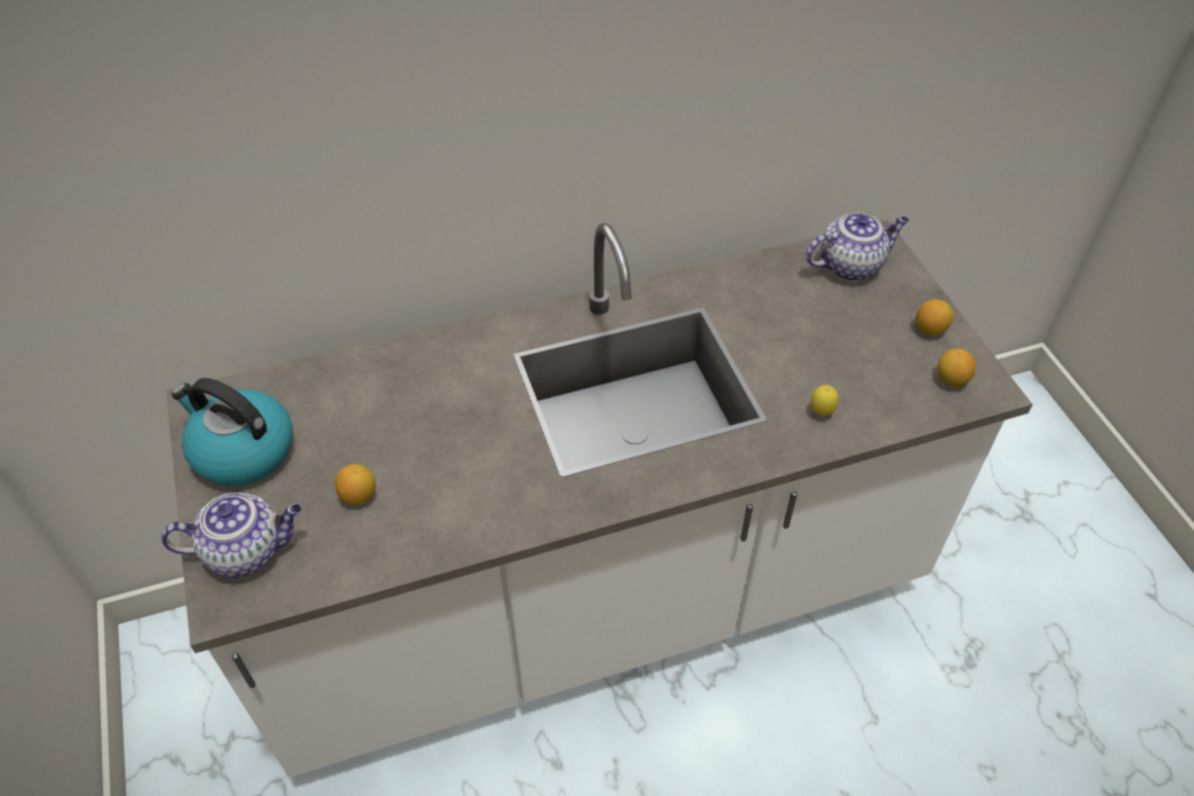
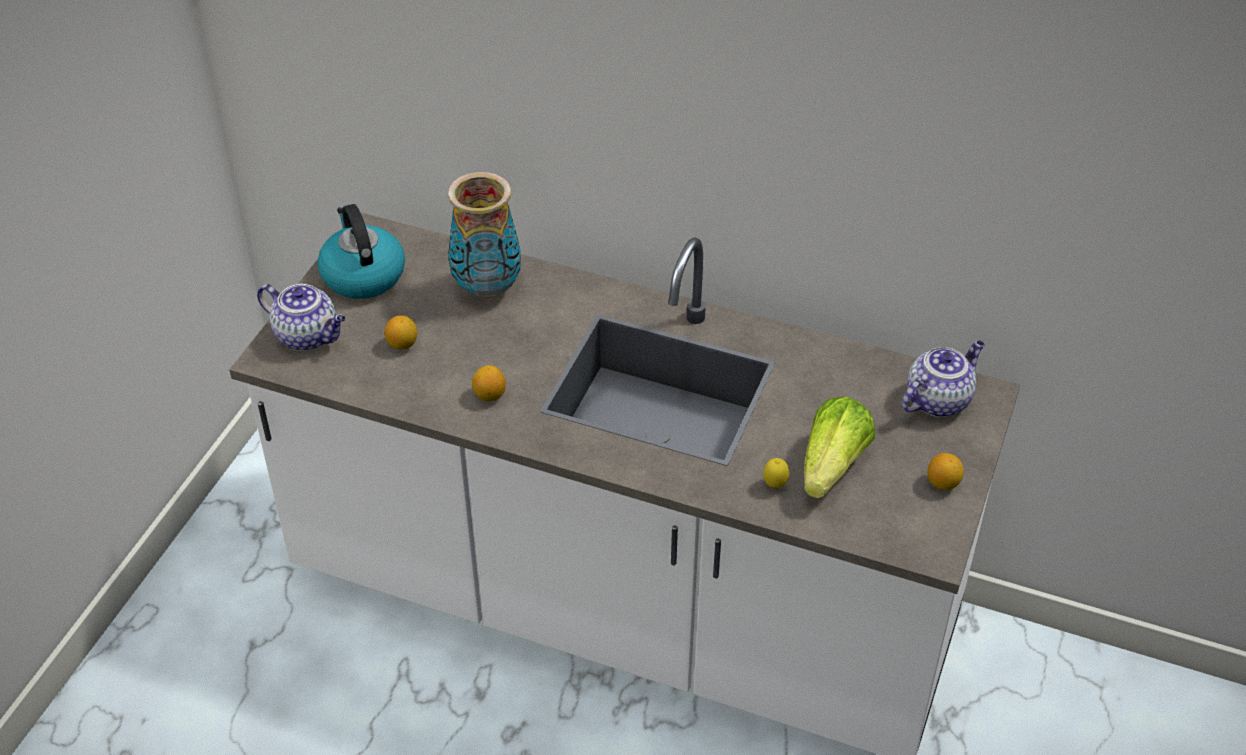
camera: 40 degrees right, 5 degrees down
teapot [806,212,909,281] -> teapot turned 60 degrees counterclockwise [901,340,985,417]
lemon [938,349,976,387] -> lemon moved to [472,365,506,402]
none -> vase [448,172,521,298]
none -> lettuce [804,397,875,498]

